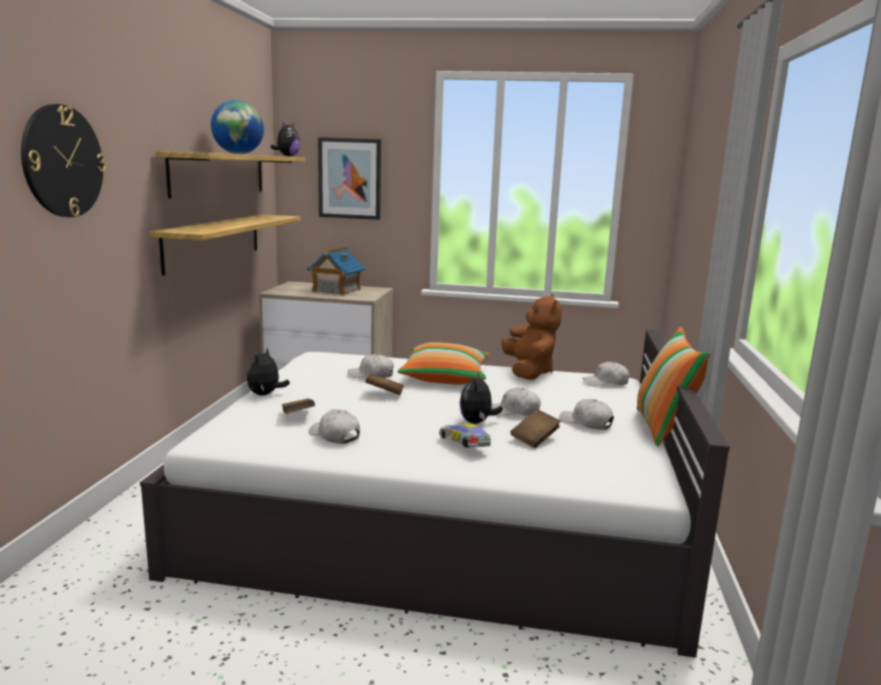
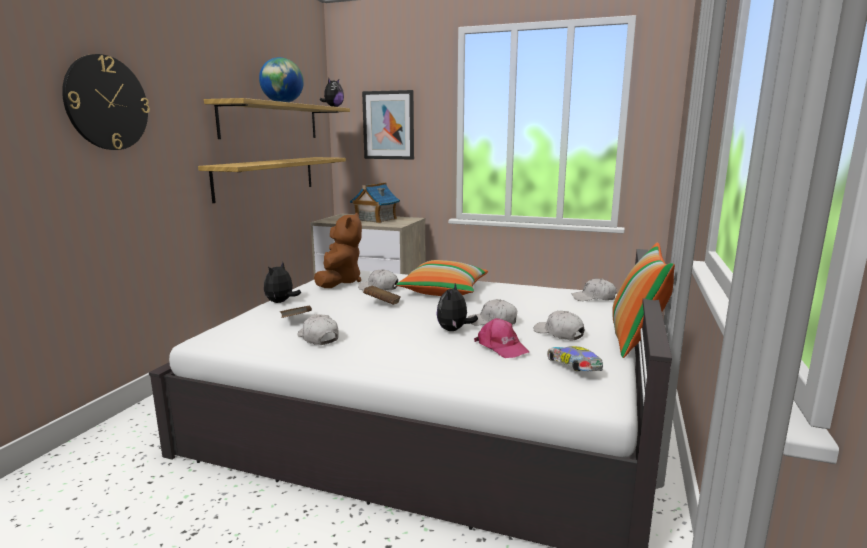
camera: 10 degrees right, 0 degrees up
toy car [439,424,491,448] -> toy car moved to [547,346,603,371]
brown plush toy [501,294,562,380] -> brown plush toy moved to [314,213,362,288]
brown book [510,409,561,448] -> pink cap [474,318,529,358]

